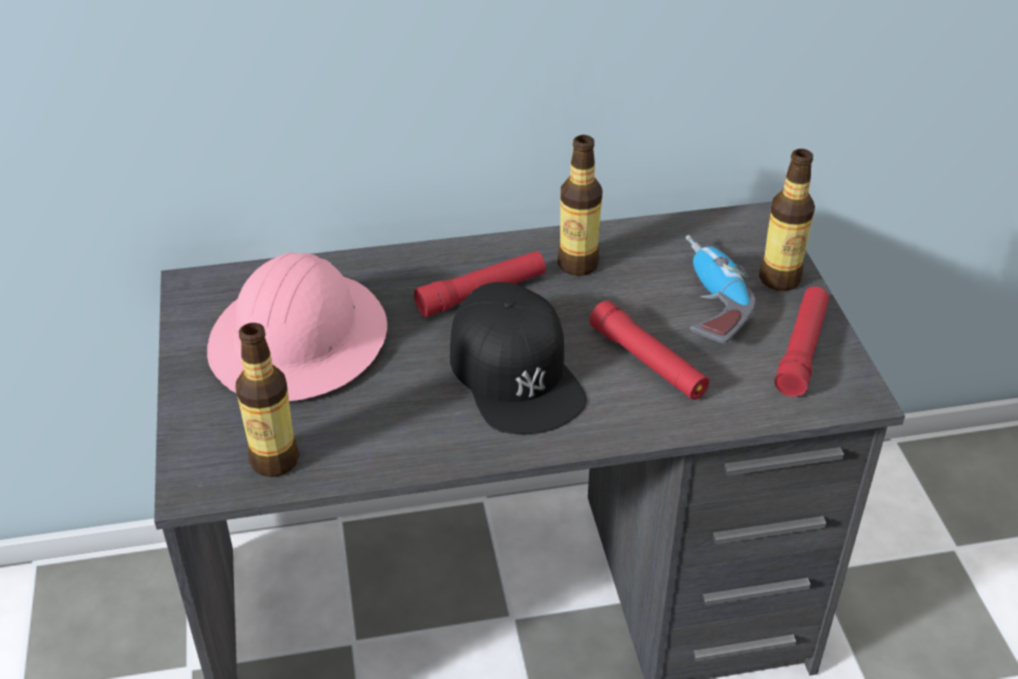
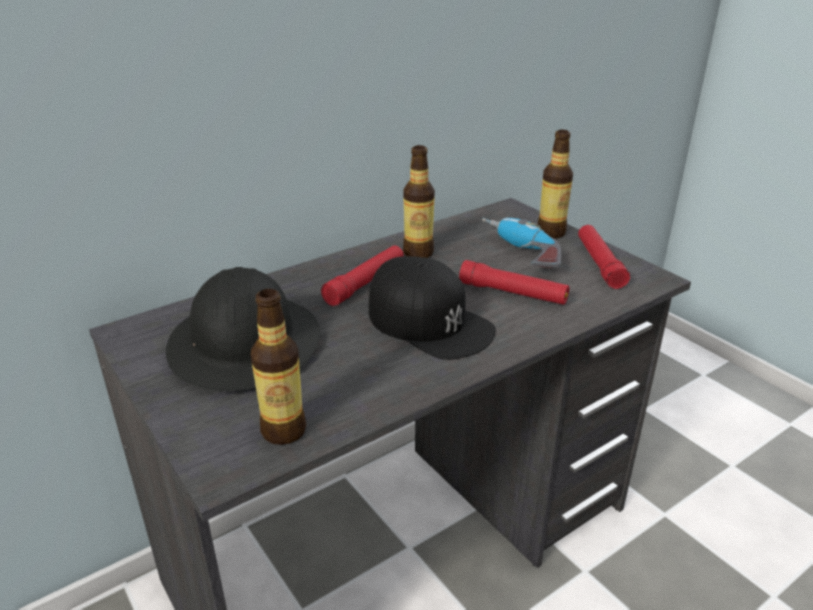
camera: 25 degrees left, 10 degrees down
pink hard hat [207,253,387,401] -> black hard hat [166,267,320,392]

